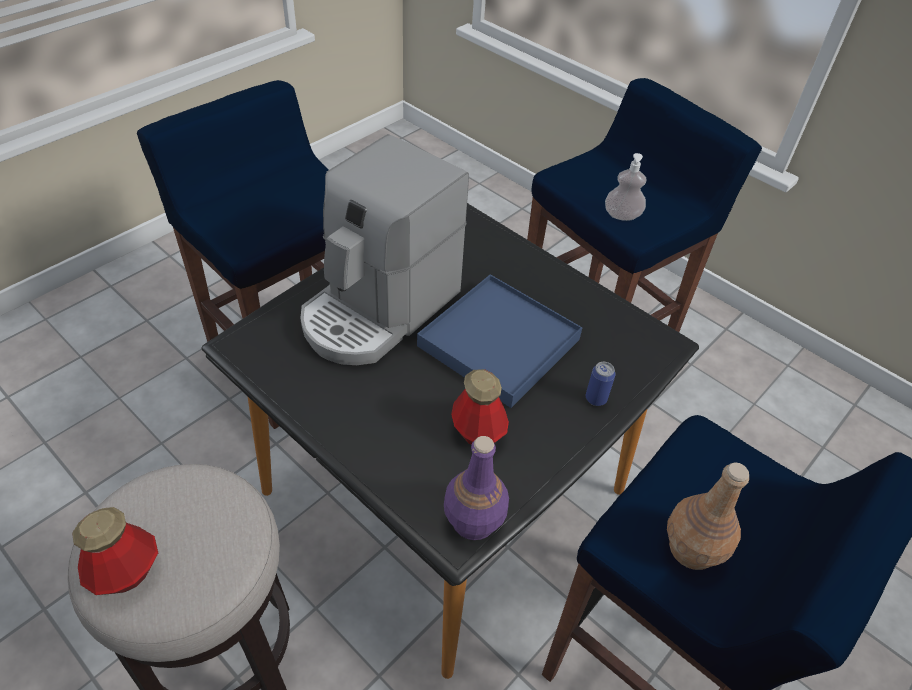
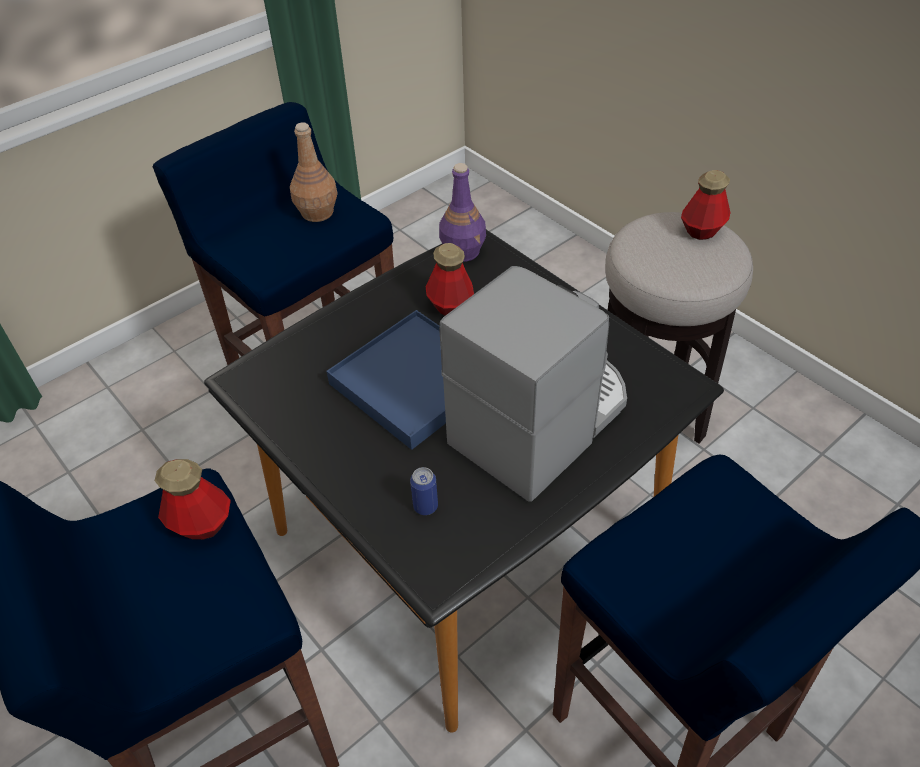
camera: 170 degrees left, 0 degrees up
can [586,362,616,406] -> can moved to [410,467,438,515]
soap dispenser [605,153,646,221] -> bottle [155,459,231,540]

